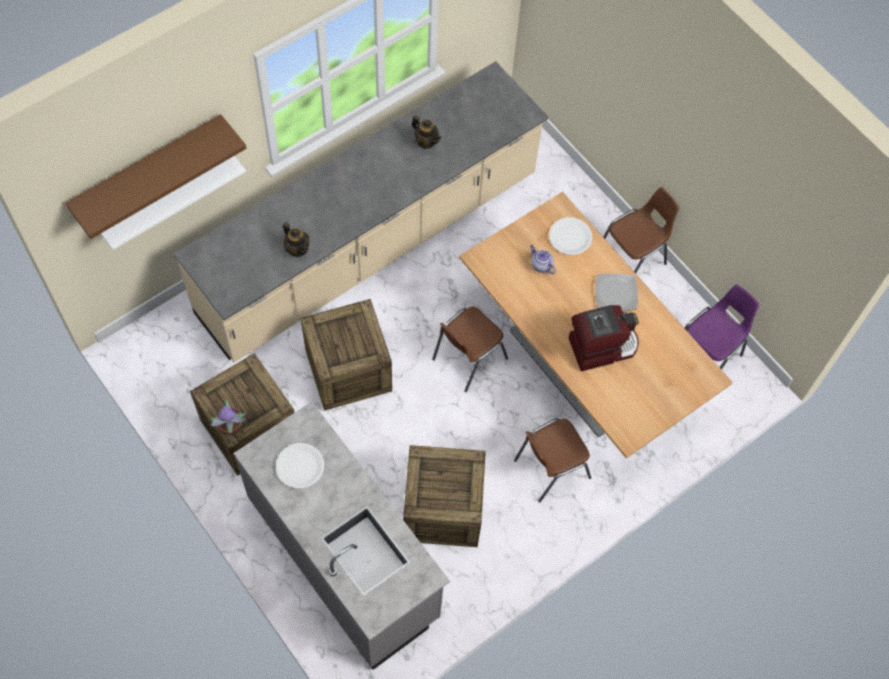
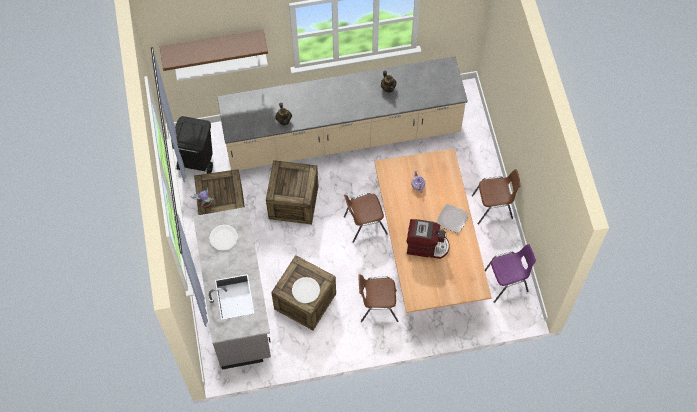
camera: 30 degrees right, 0 degrees up
white plate [549,217,592,255] -> white plate moved to [292,277,320,303]
none -> black trash can [171,116,213,174]

